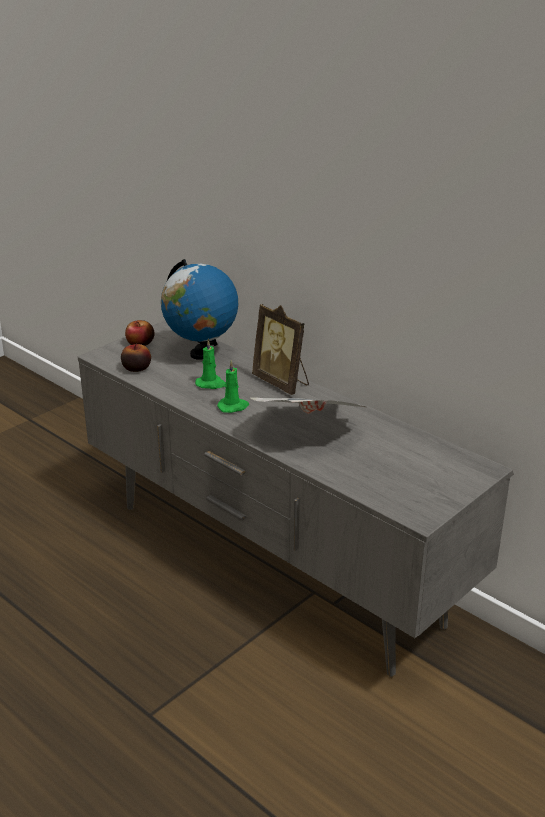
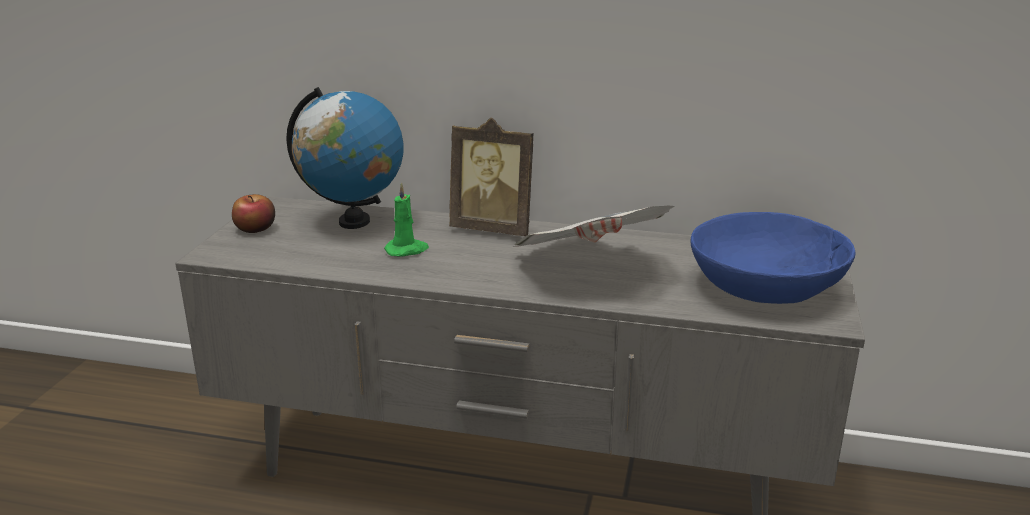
camera: 30 degrees left, 5 degrees down
apple [121,344,151,372] -> none
green candle [217,360,249,413] -> none
none -> blue bowl [690,212,856,304]

